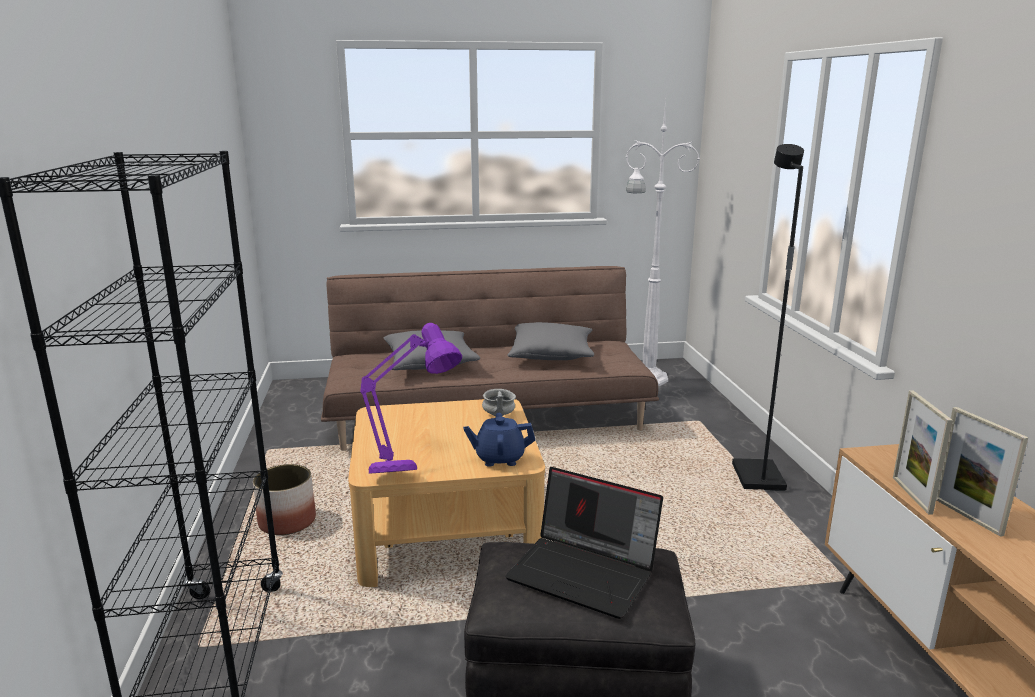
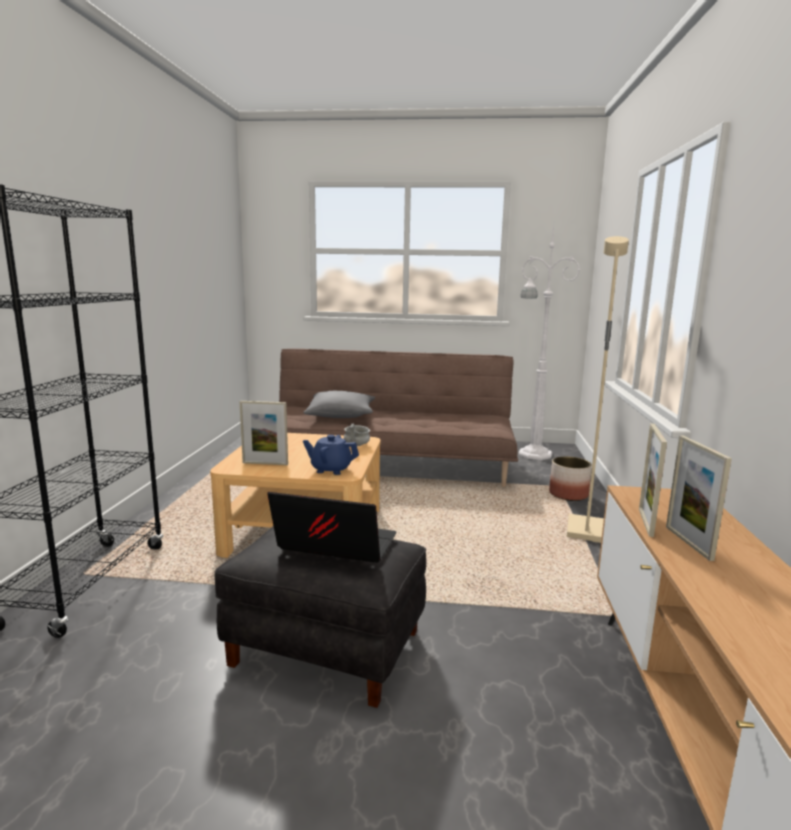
camera: 15 degrees right, 5 degrees down
planter [253,464,316,535] -> planter moved to [549,456,592,501]
purple table lamp [360,323,462,474] -> picture frame [239,401,288,465]
laptop [505,467,663,619] -> laptop turned 150 degrees clockwise [268,492,397,563]
grey pillow [507,322,594,360] -> none
black floor lamp [732,144,804,491] -> beige floor lamp [567,236,629,543]

